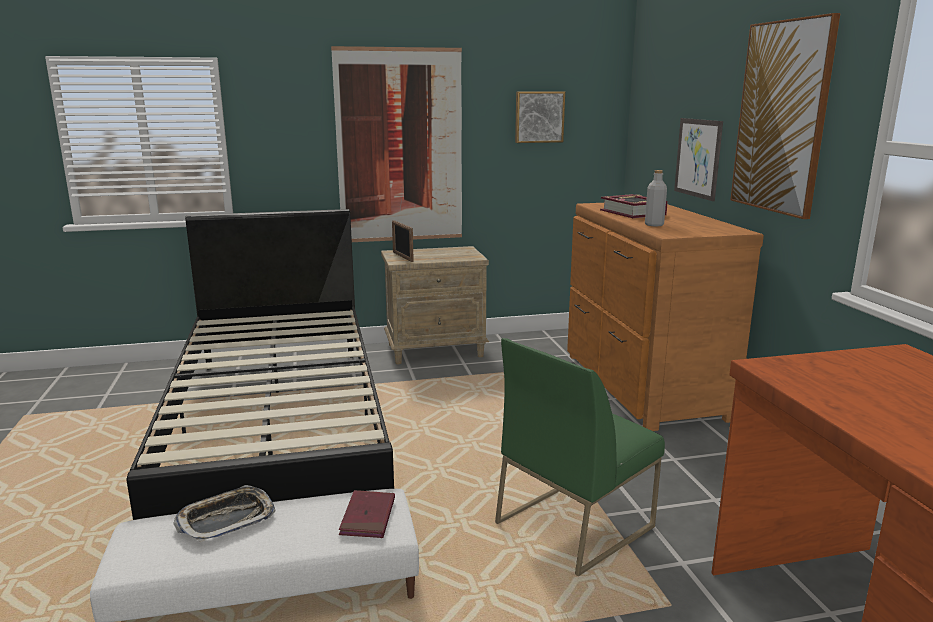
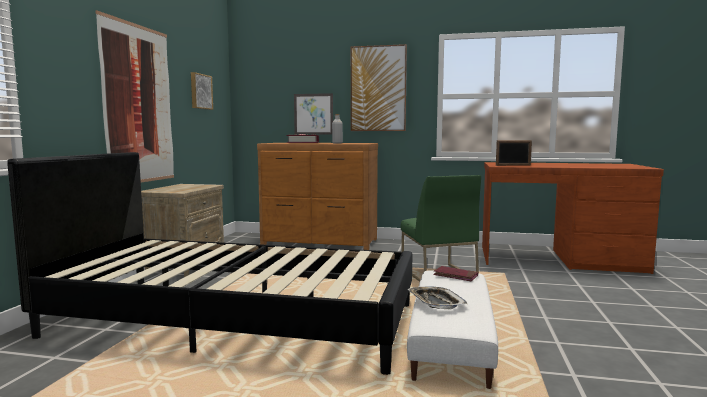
camera: 65 degrees left, 10 degrees down
picture frame [392,220,414,262] -> picture frame moved to [496,140,532,166]

